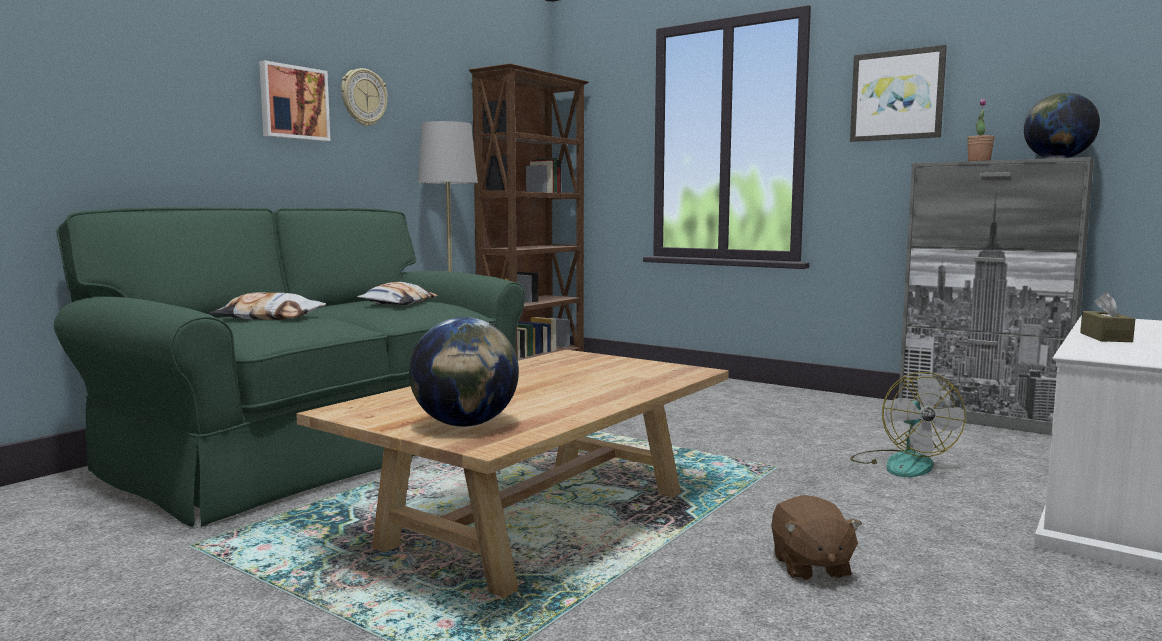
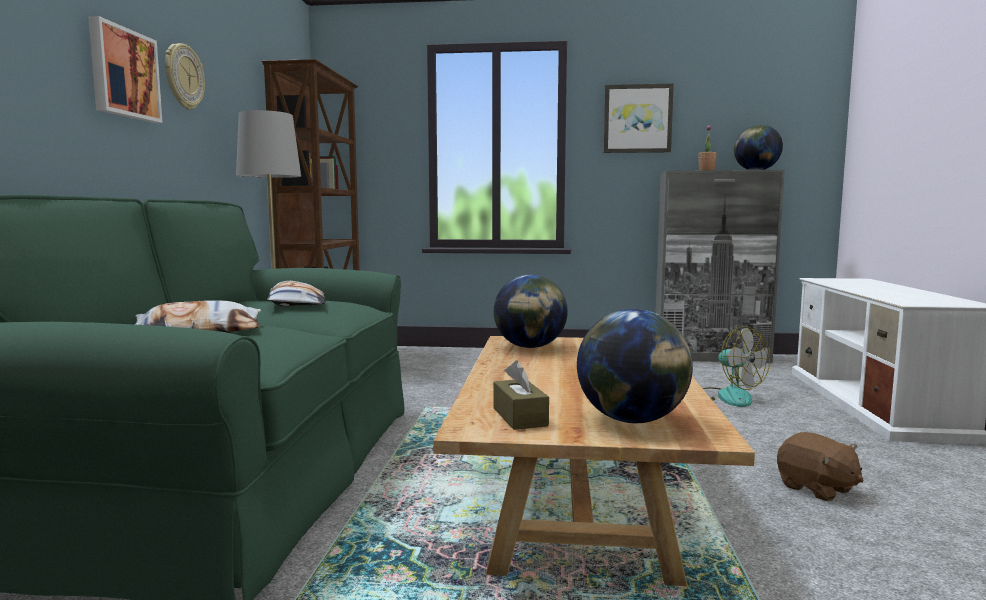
camera: 30 degrees left, 0 degrees up
brown tissue box [1080,292,1135,342] -> brown tissue box moved to [494,360,549,430]
none -> globe [494,275,568,348]

